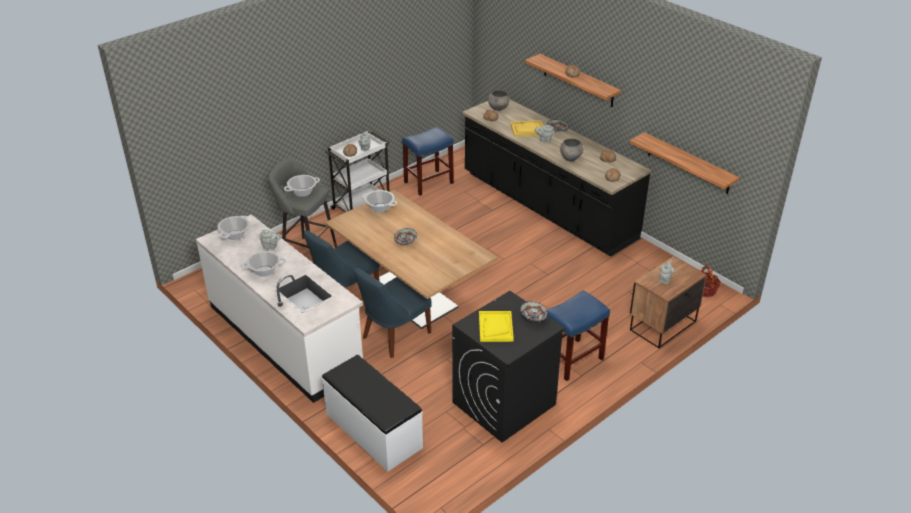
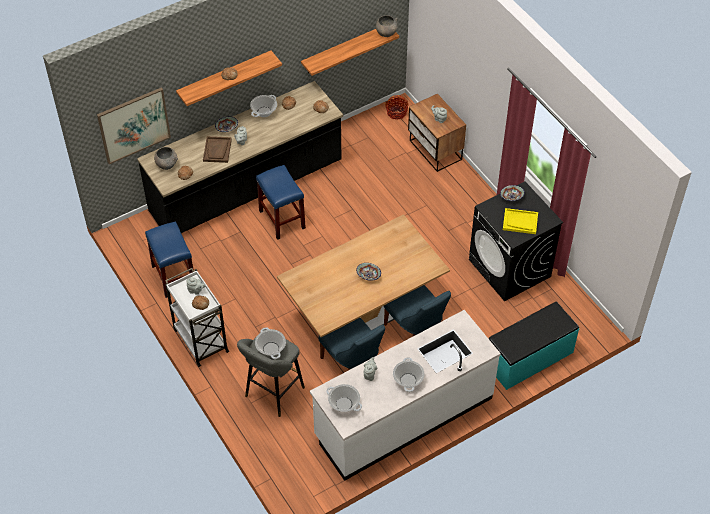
camera: 80 degrees left, 15 degrees up
white bench [322,355,423,471] -> turquoise bench [489,301,579,390]
cooking pot [362,190,397,212] -> cooking pot moved to [250,95,277,117]
yellow tray [510,120,543,137] -> brown tray [203,136,232,163]
blue stool [547,290,610,381] -> blue stool moved to [256,165,306,240]
grey bowl [560,139,583,161] -> grey bowl moved to [376,15,398,37]
none -> picture [97,87,171,164]

